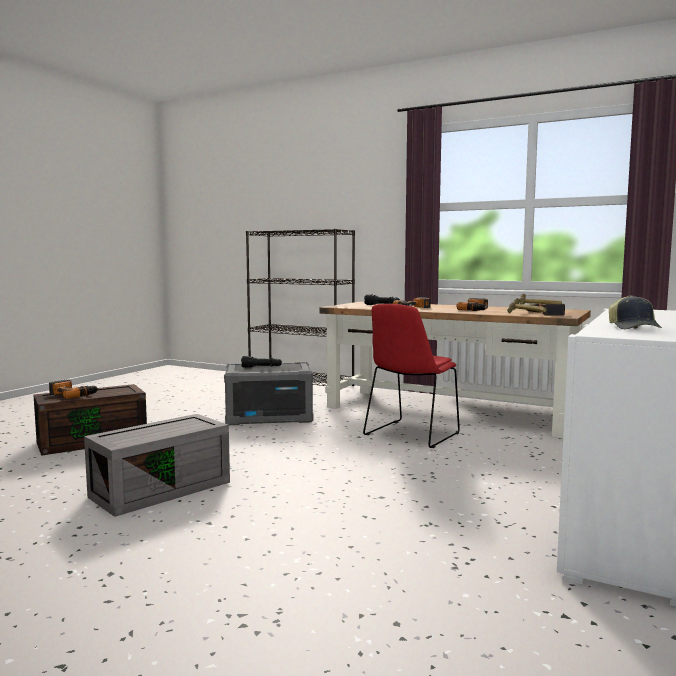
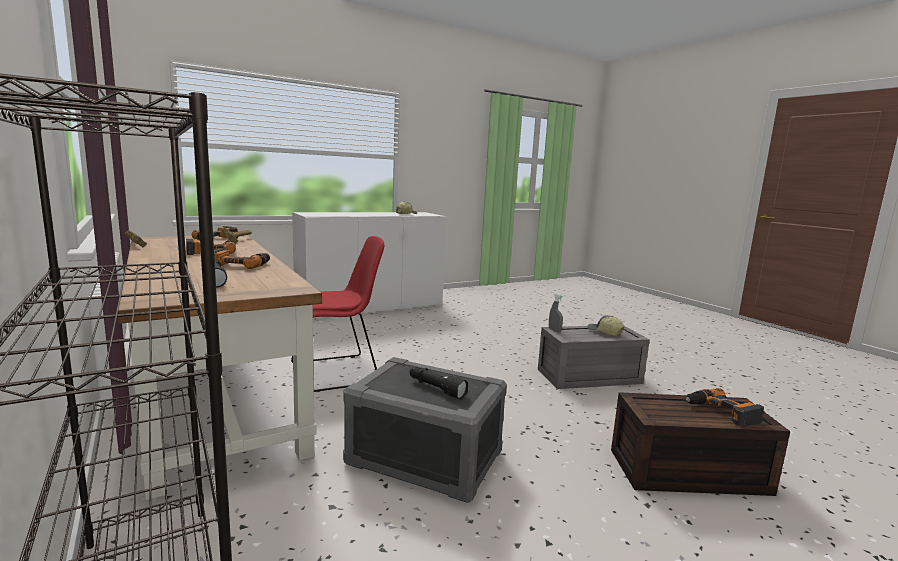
camera: 150 degrees left, 5 degrees up
none -> grey spray bottle [549,293,564,332]
none -> cap [587,315,624,336]

